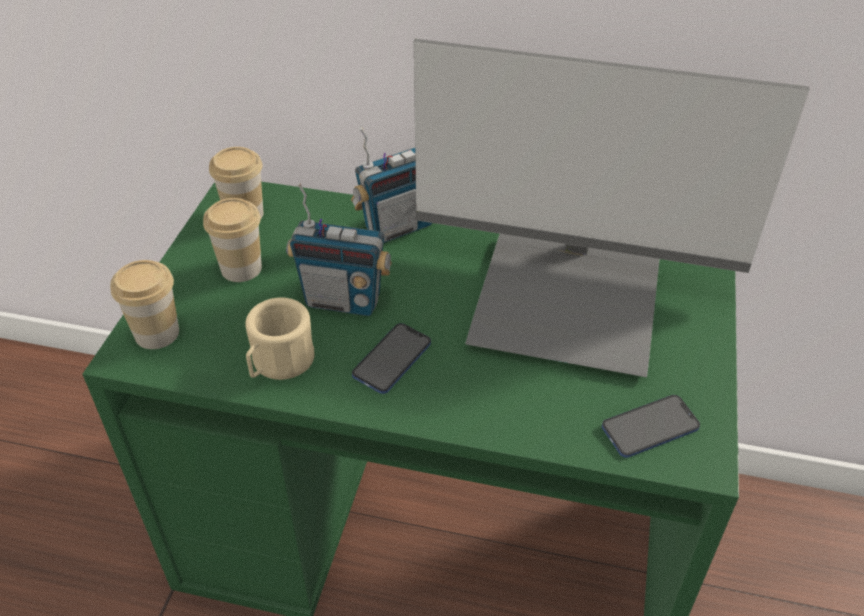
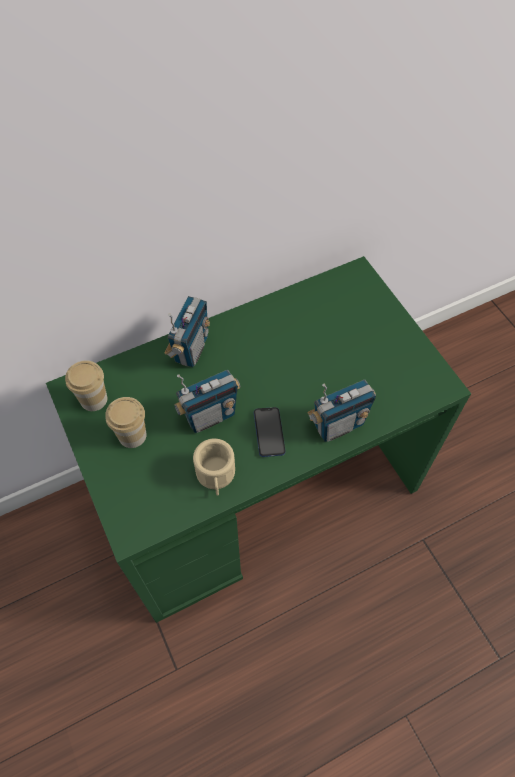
camera: 40 degrees left, 15 degrees up
cup [110,260,179,349] -> none
monitor [414,39,809,377] -> none
phone [602,395,700,458] -> none
none -> radio [307,380,376,442]

